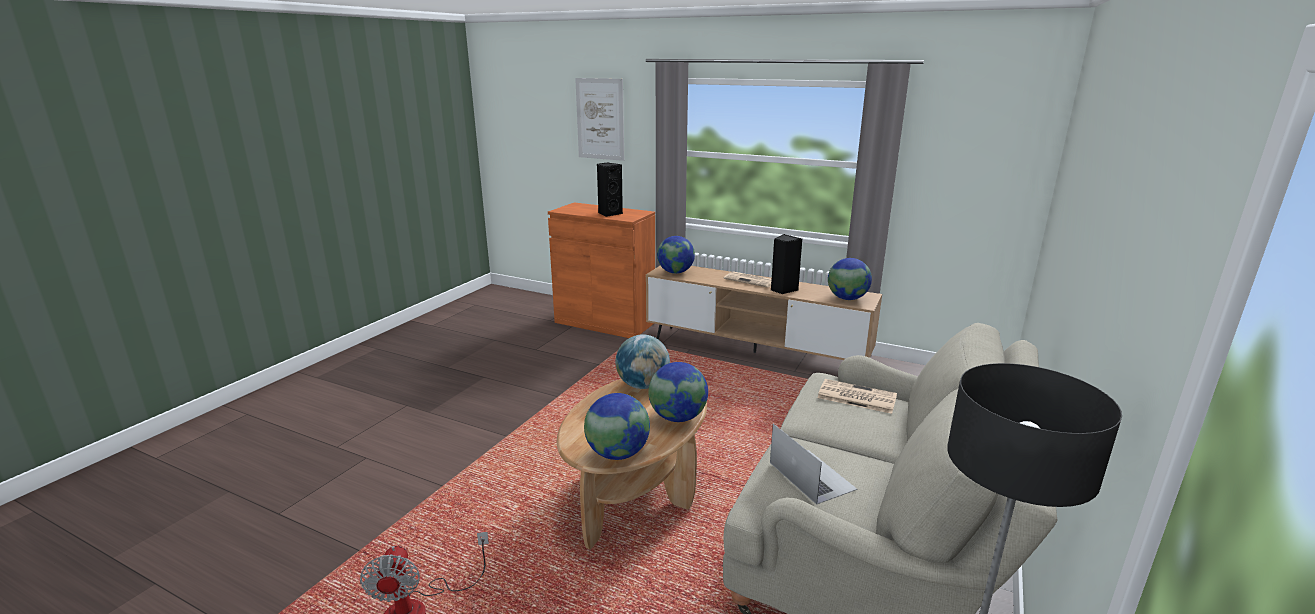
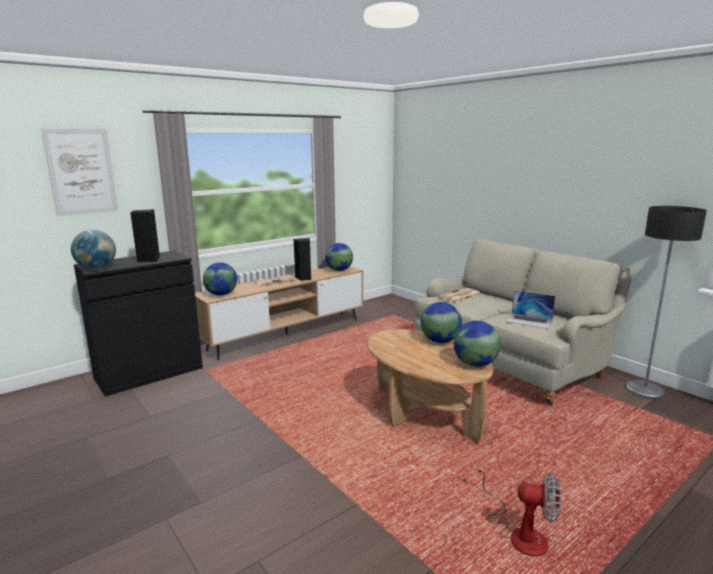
camera: 65 degrees left, 5 degrees down
orange cabinet [548,202,655,338] -> black cabinet [74,251,203,396]
globe [616,335,670,389] -> globe moved to [71,230,116,269]
laptop [770,423,857,505] -> laptop turned 150 degrees counterclockwise [506,291,555,329]

